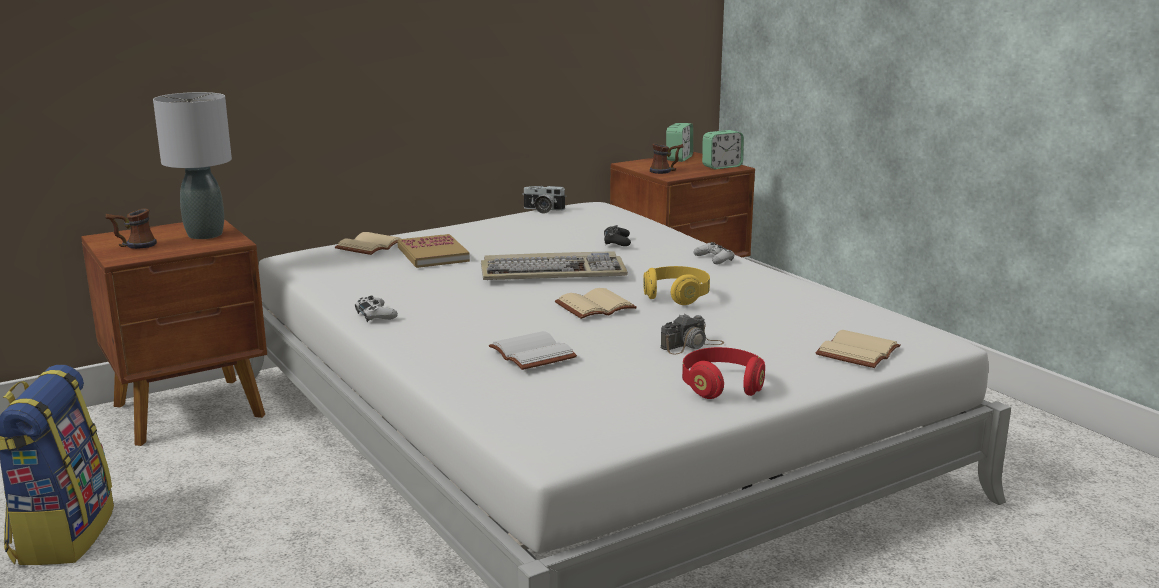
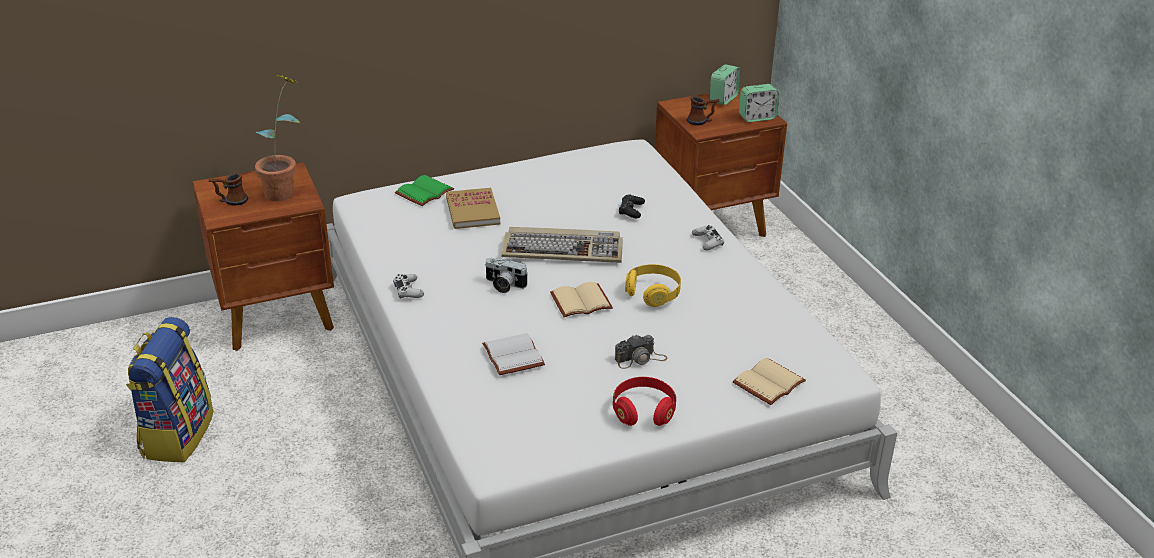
camera: 10 degrees right, 15 degrees up
grey table lamp [153,92,232,239] -> potted plant [255,73,300,201]
beige book [335,232,401,255] -> green book [395,175,454,206]
camera [522,186,566,214] -> camera moved to [485,258,528,293]

